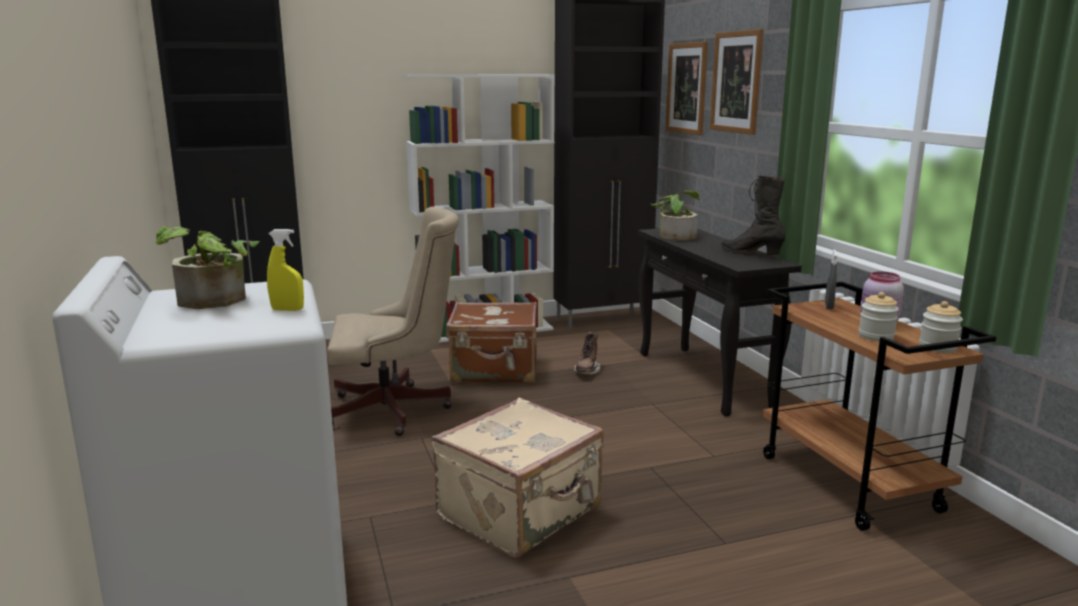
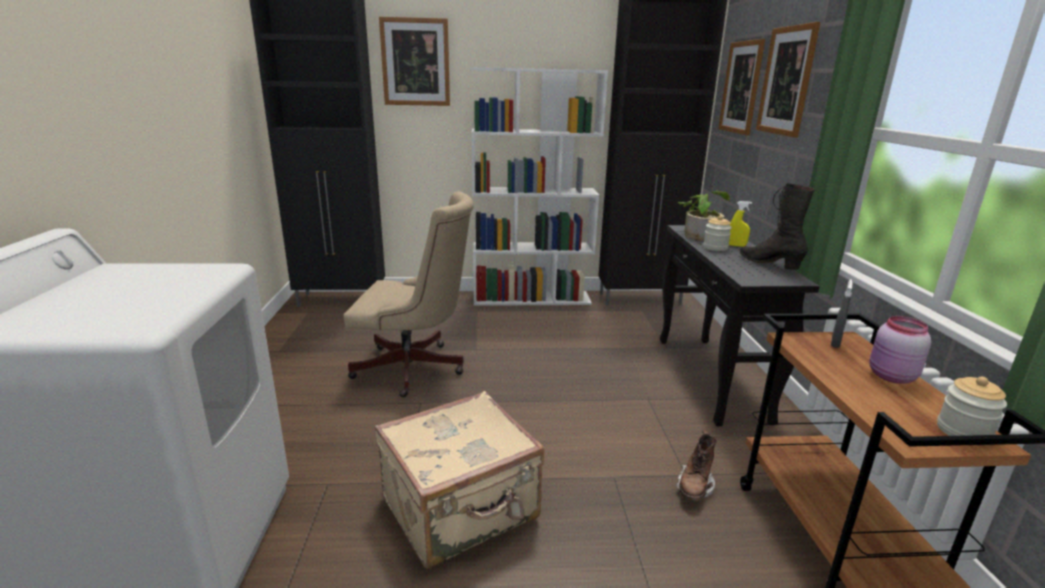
camera: 15 degrees right, 5 degrees up
potted plant [156,226,259,309] -> none
yellow spray bottle [267,229,304,311] -> yellow spray bottle moved to [729,201,752,247]
brown suitcase [446,302,537,383] -> none
brown boot [573,331,600,375] -> brown boot moved to [676,430,717,501]
jar [858,292,899,341] -> jar moved to [703,215,732,251]
none -> picture [379,17,450,106]

